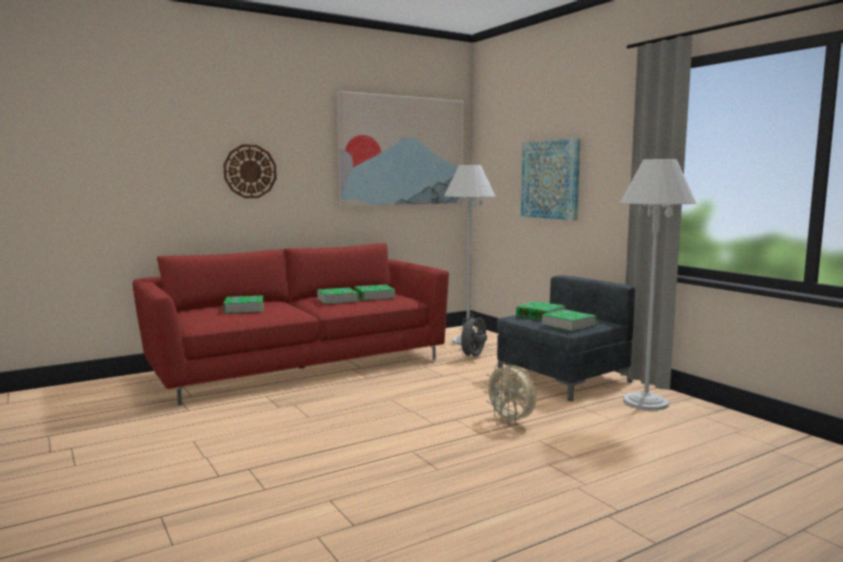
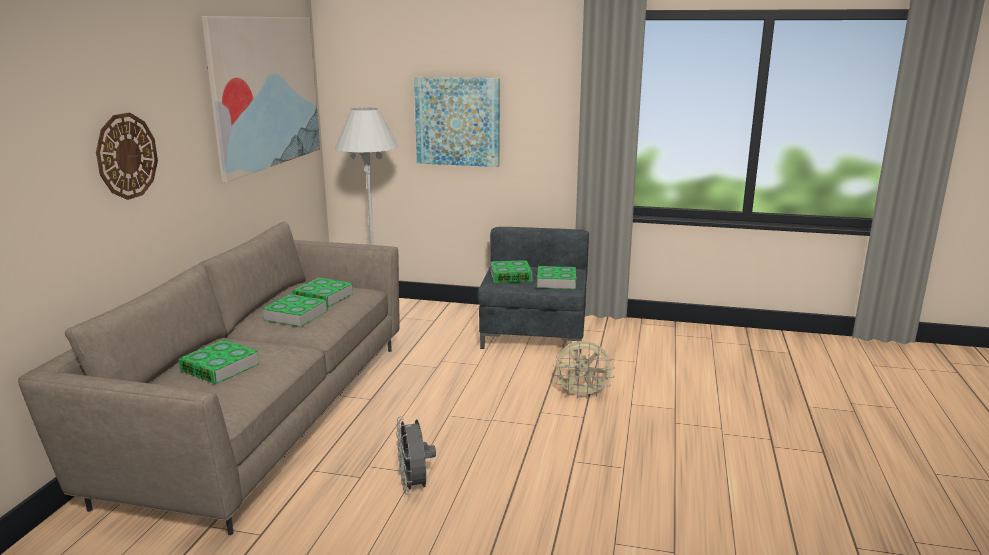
camera: 45 degrees left, 10 degrees up
red sofa [133,243,449,405] -> beige sofa [18,222,400,535]
grey fan [458,313,487,358] -> grey fan moved to [396,416,436,495]
white floor lamp [620,159,697,411] -> none

